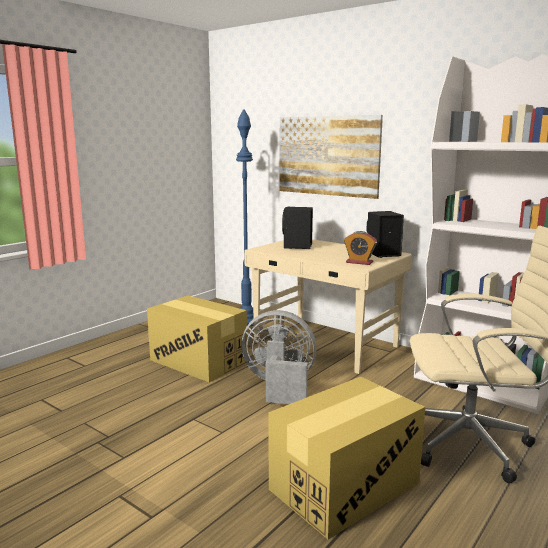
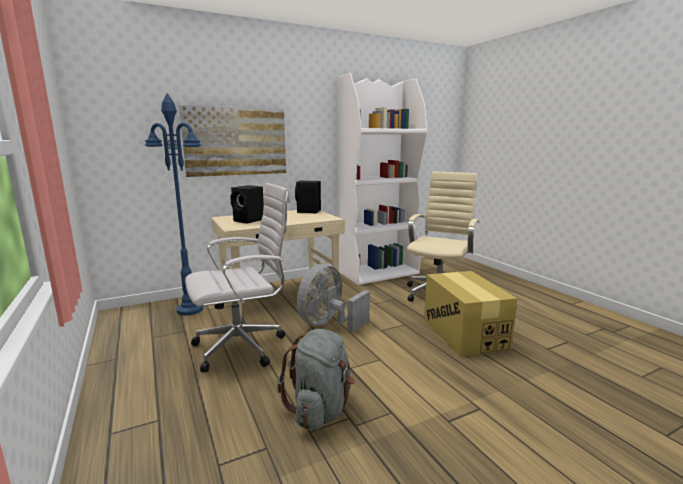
camera: 65 degrees left, 0 degrees up
cardboard box [147,296,247,382] -> white office chair [185,183,291,372]
alarm clock [344,231,377,265] -> none
none -> grey backpack [277,329,355,430]

